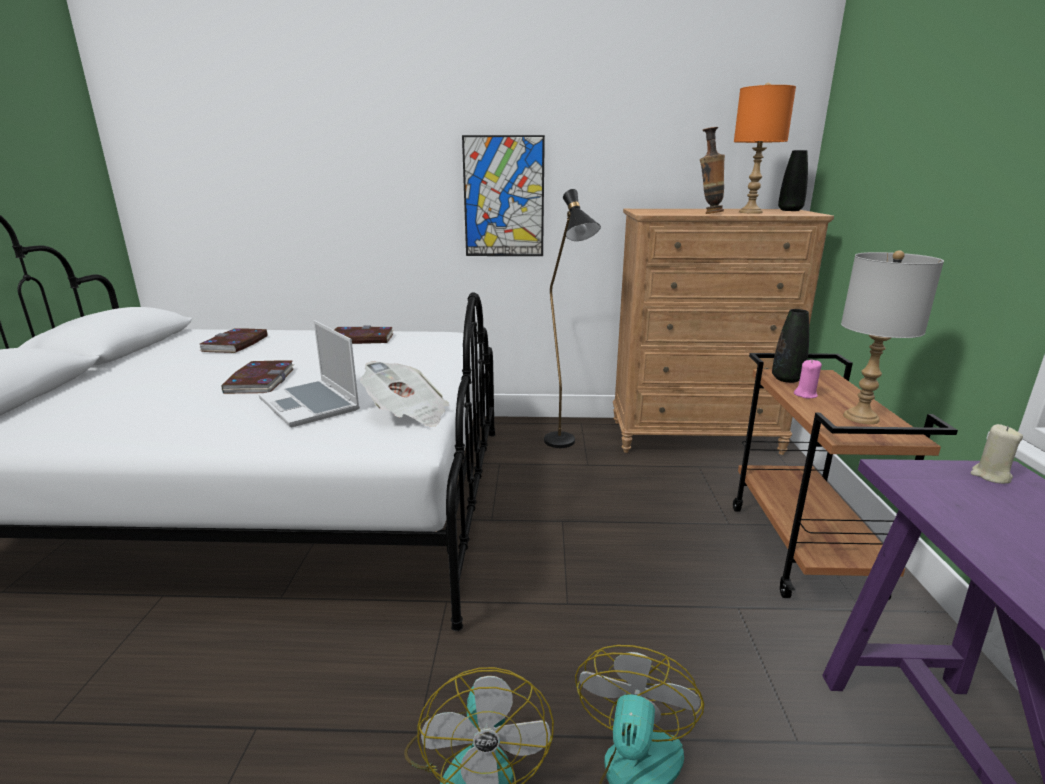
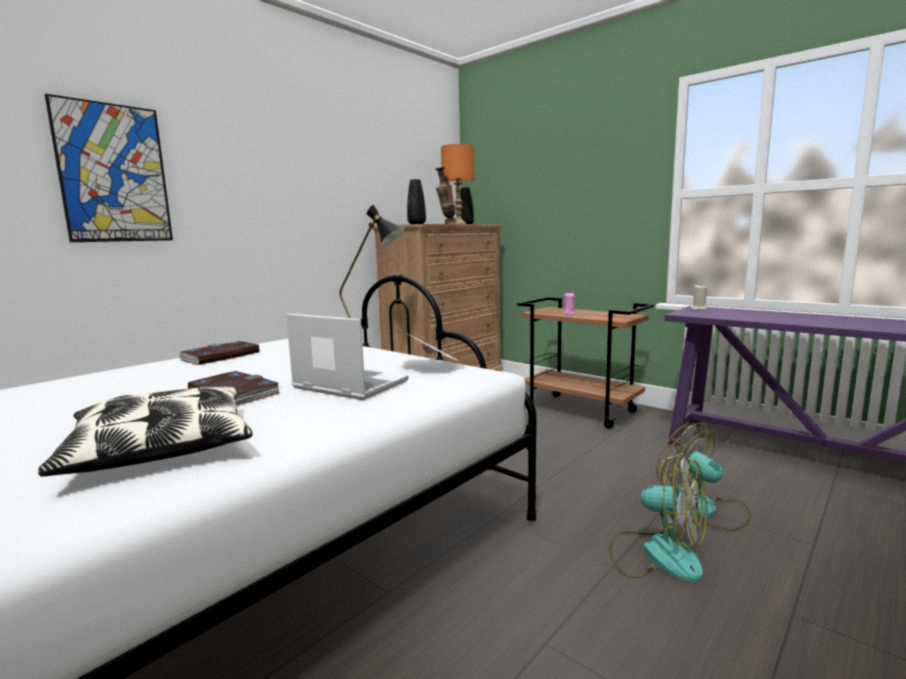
camera: 50 degrees left, 10 degrees down
book [200,328,268,353] -> none
laptop [259,320,360,428] -> laptop turned 150 degrees counterclockwise [286,313,409,400]
picture [462,135,545,256] -> picture moved to [45,94,173,242]
black vase [772,309,809,383] -> black vase moved to [407,179,426,224]
grey table lamp [841,250,944,424] -> none
none -> pillow [38,386,253,476]

